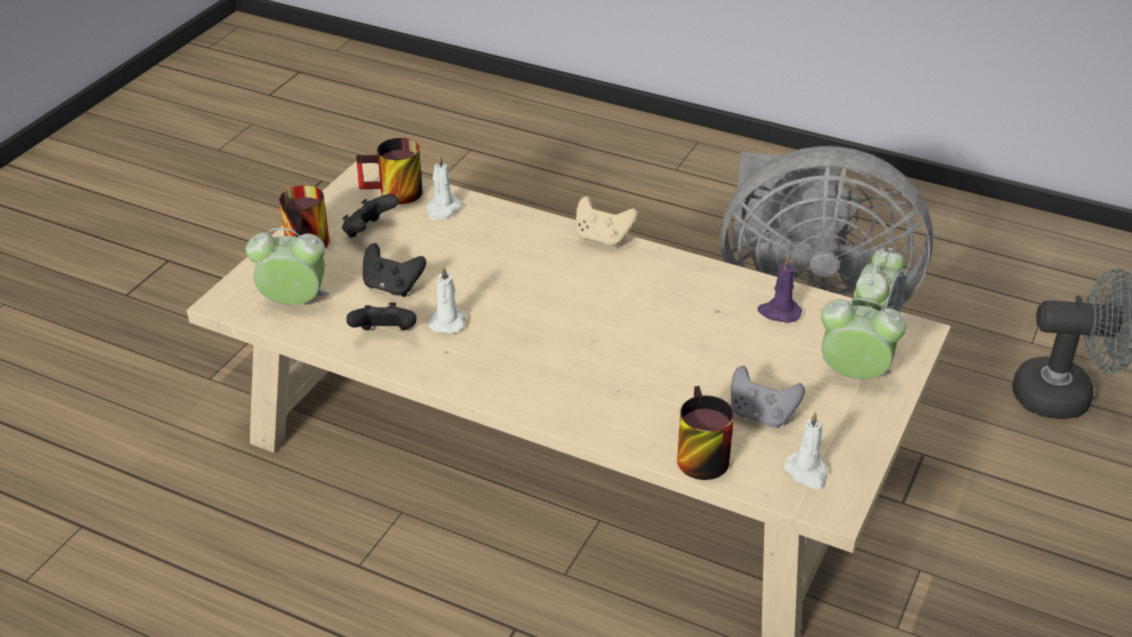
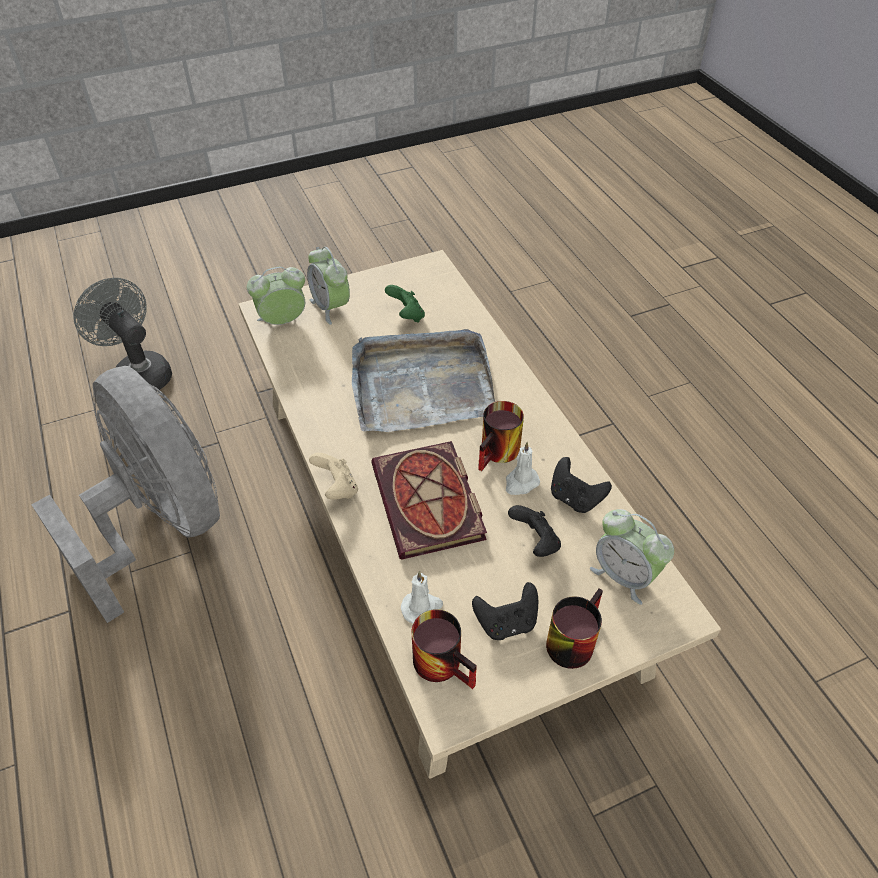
camera: 140 degrees left, 10 degrees up
mug [677,386,734,480] -> mug moved to [478,401,524,471]
grey game controller [731,366,805,428] -> green game controller [385,285,425,323]
purple candle [757,256,802,323] -> none
white candle [784,411,829,489] -> none
none -> grey tray [352,329,495,432]
none -> book [371,441,487,559]

